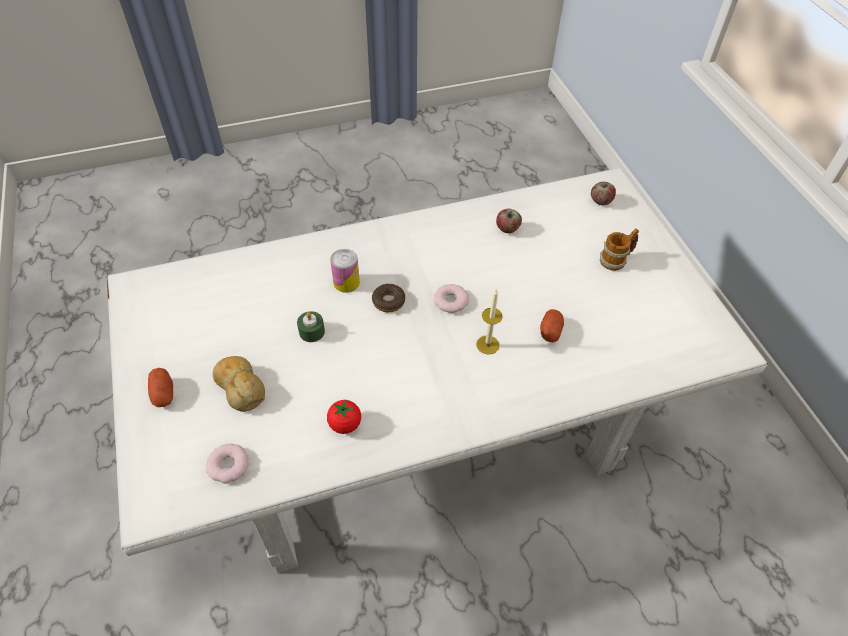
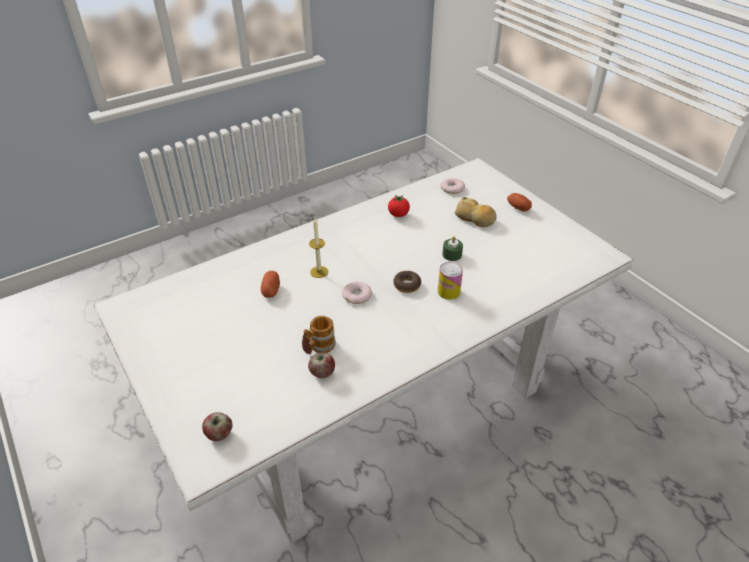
camera: 165 degrees right, 10 degrees down
mug [600,229,639,271] -> mug moved to [302,316,336,354]

